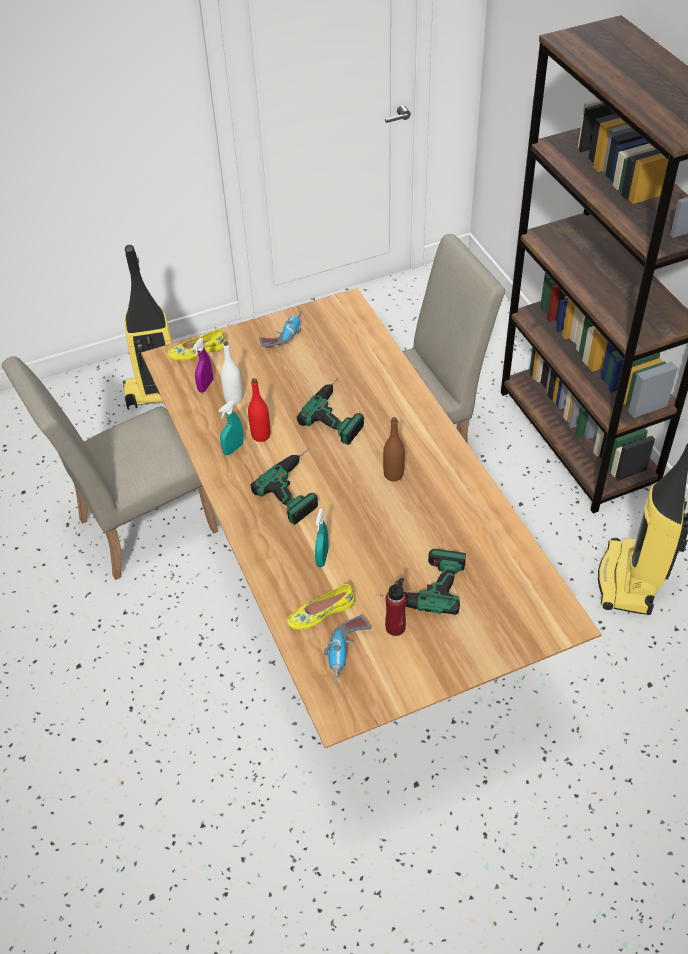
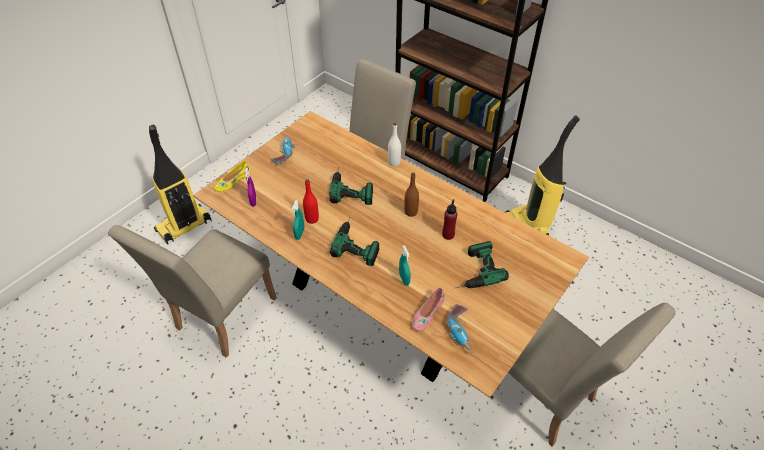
camera: 30 degrees left, 0 degrees up
white bottle [221,341,243,405] -> white bottle moved to [388,123,401,166]
yellow shoe [287,584,355,630] -> pink shoe [412,288,445,331]
red bottle [385,578,406,636] -> red bottle moved to [442,199,457,240]
none -> beige chair [508,303,675,446]

